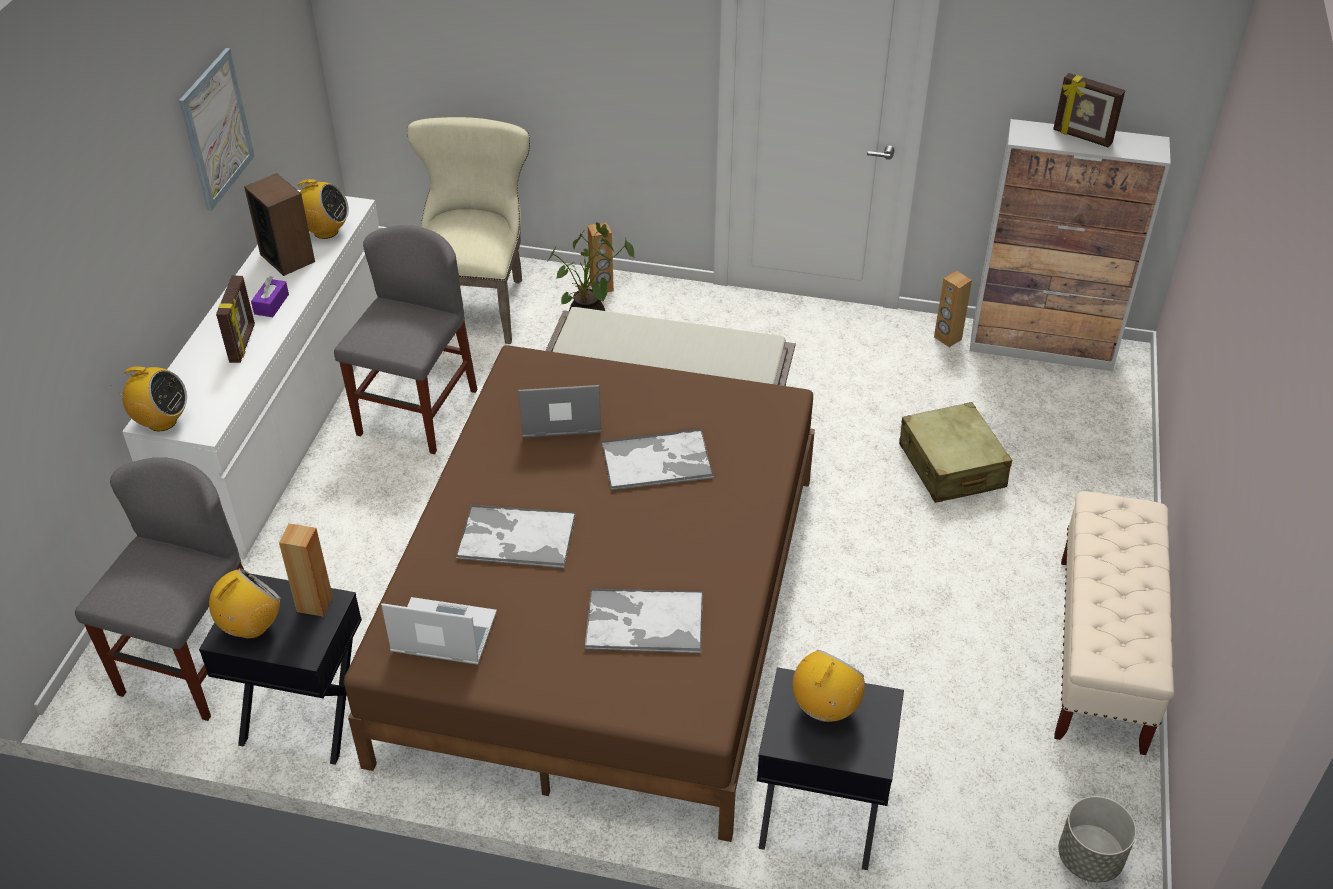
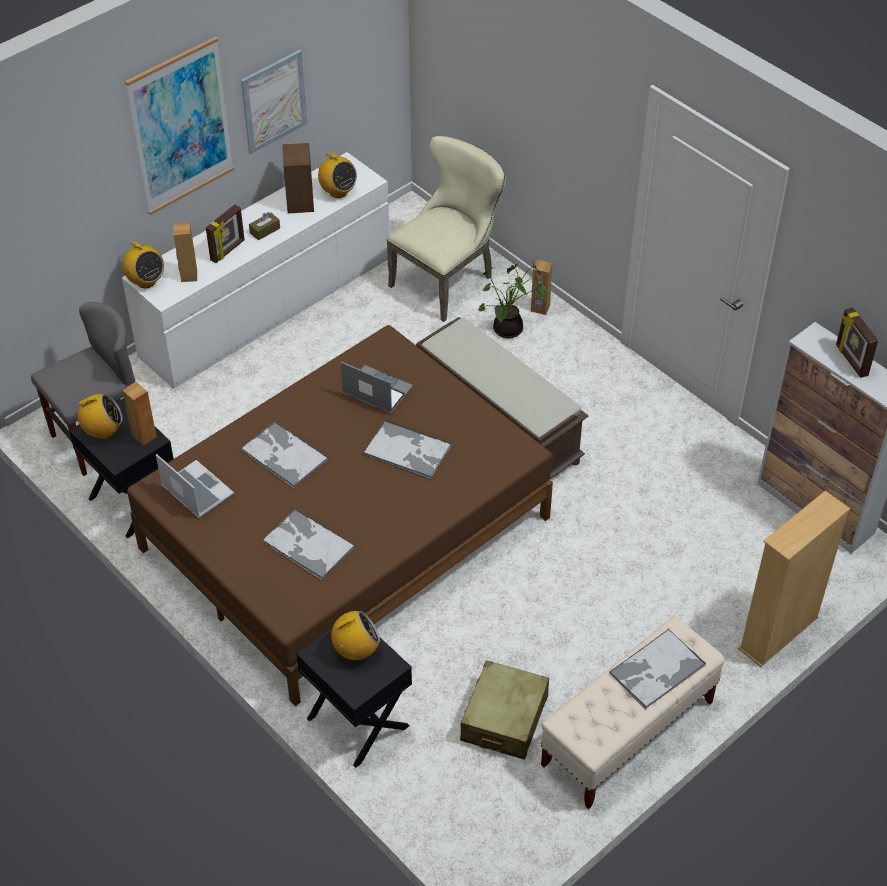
camera: 35 degrees right, 5 degrees up
purple tissue box [251,276,289,317] -> brown tissue box [249,212,280,240]
grey chair [334,225,477,454] -> none
beige suitcase [899,402,1012,503] -> beige suitcase moved to [460,660,549,759]
brown speaker [934,271,972,347] -> brown speaker moved to [174,222,197,282]
grey planter [1058,796,1136,883] -> none
none -> picture [125,36,234,215]
none -> tray [609,629,706,709]
none -> beige bookcase [738,490,850,667]

